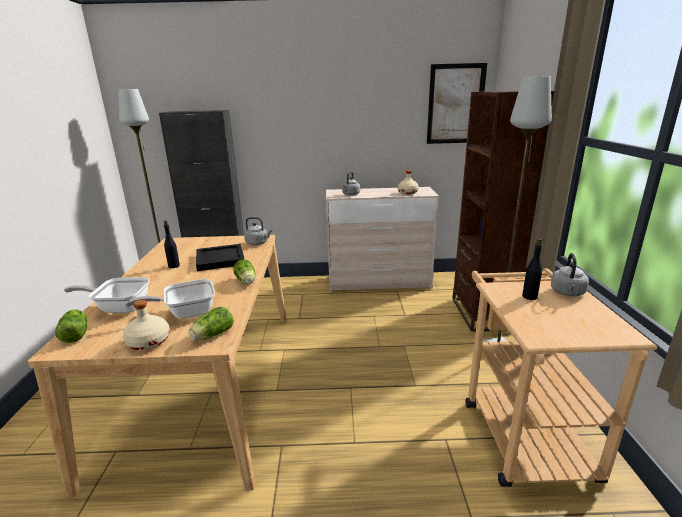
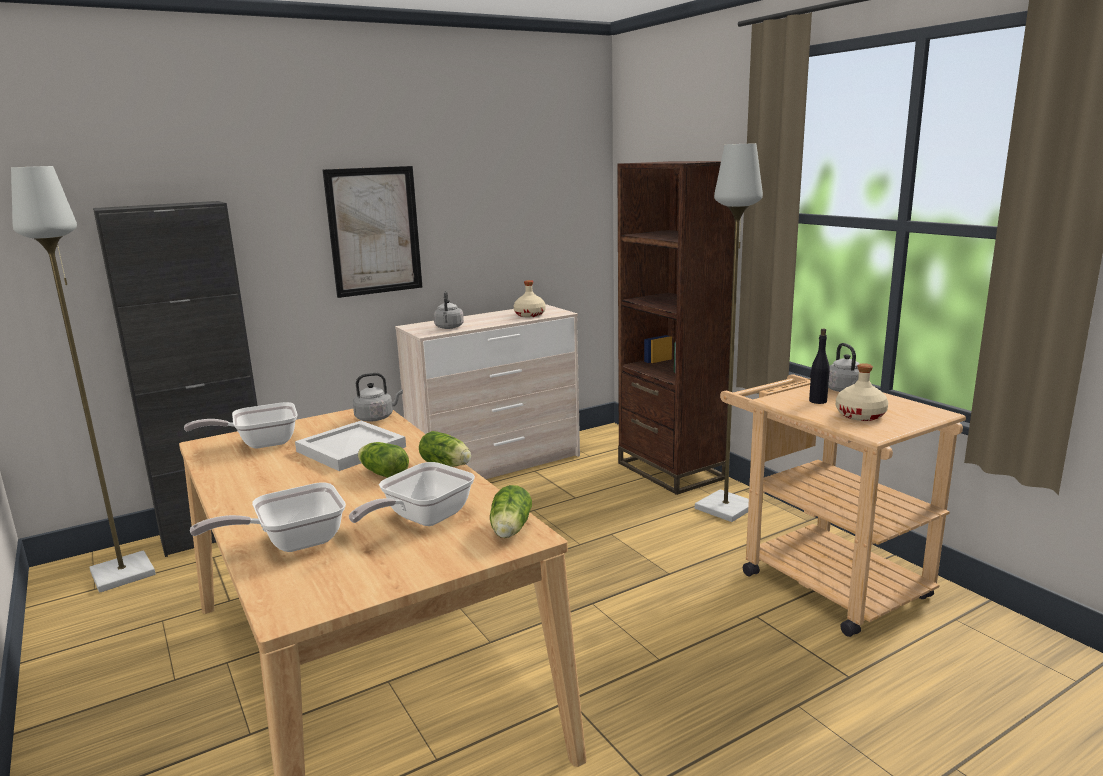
camera: 30 degrees left, 5 degrees down
lettuce [55,309,87,343] -> lettuce moved to [358,442,409,478]
beige bottle [123,300,170,350] -> beige bottle moved to [836,363,888,421]
black bottle [164,221,180,268] -> none
black tray [196,244,244,271] -> white tray [295,421,406,471]
picture [427,63,487,144] -> picture moved to [322,166,422,298]
none -> frying pan [184,402,298,448]

